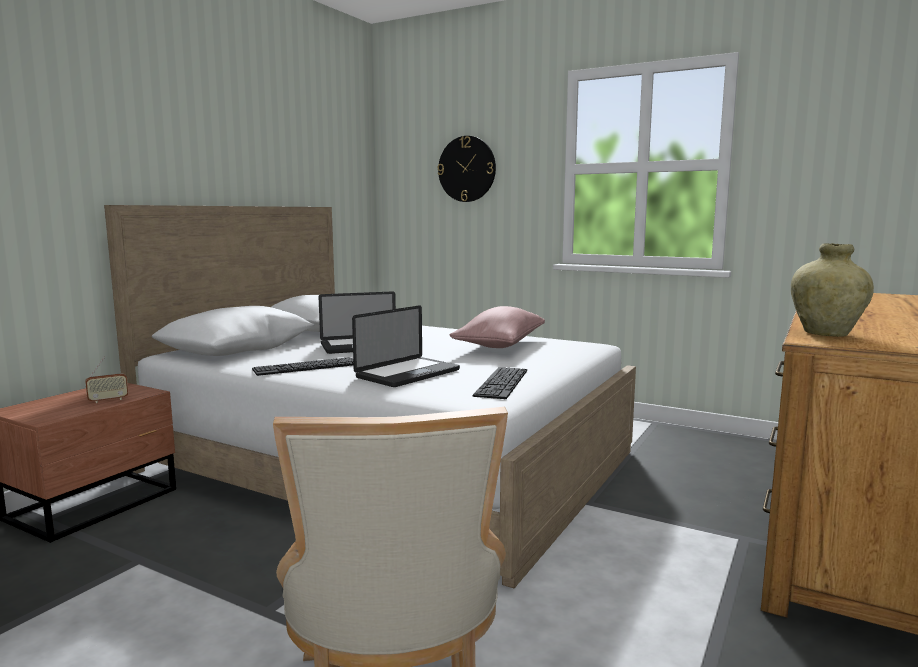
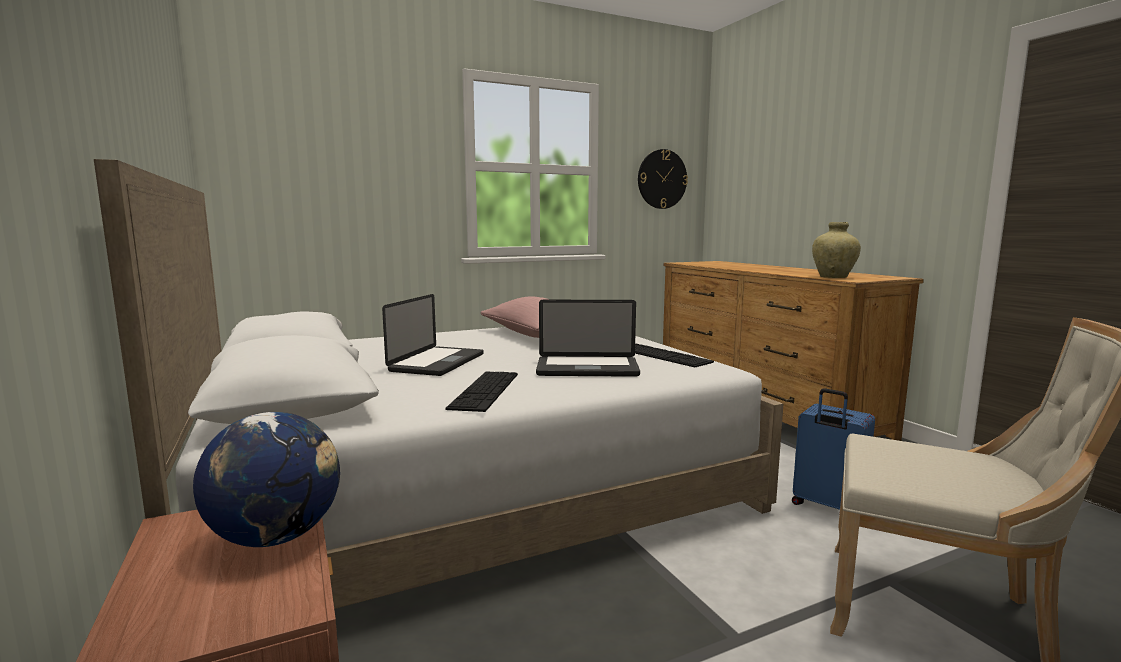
camera: 55 degrees left, 0 degrees up
radio [85,356,128,403] -> globe [193,412,340,547]
laptop [352,305,460,387] -> laptop turned 105 degrees clockwise [536,300,640,377]
wall clock [437,136,496,202] -> wall clock moved to [638,149,688,209]
none -> blue suitcase [792,388,875,515]

